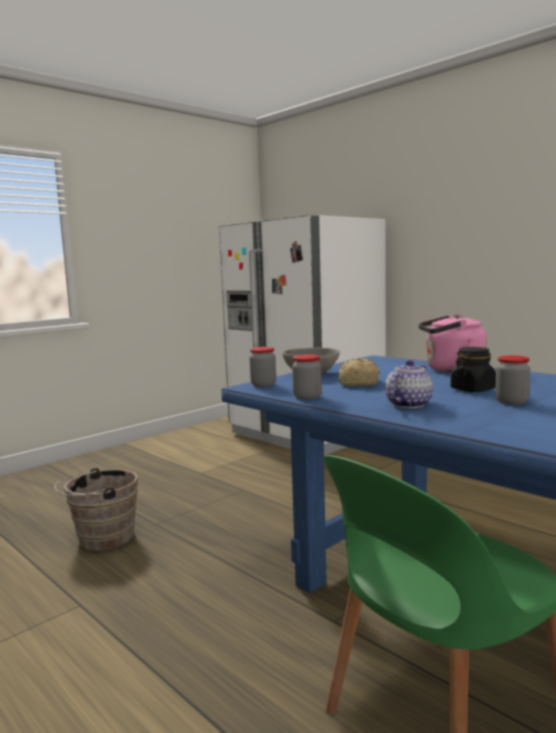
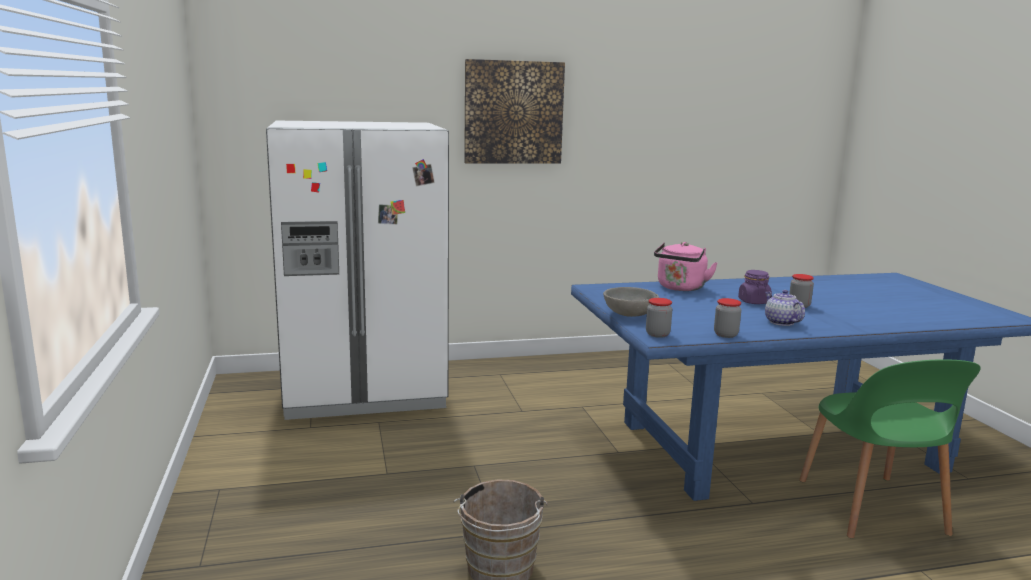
camera: 60 degrees left, 5 degrees up
bread [339,358,379,386] -> none
black jar [450,347,496,392] -> purple jar [738,270,772,304]
none -> picture [464,59,565,164]

